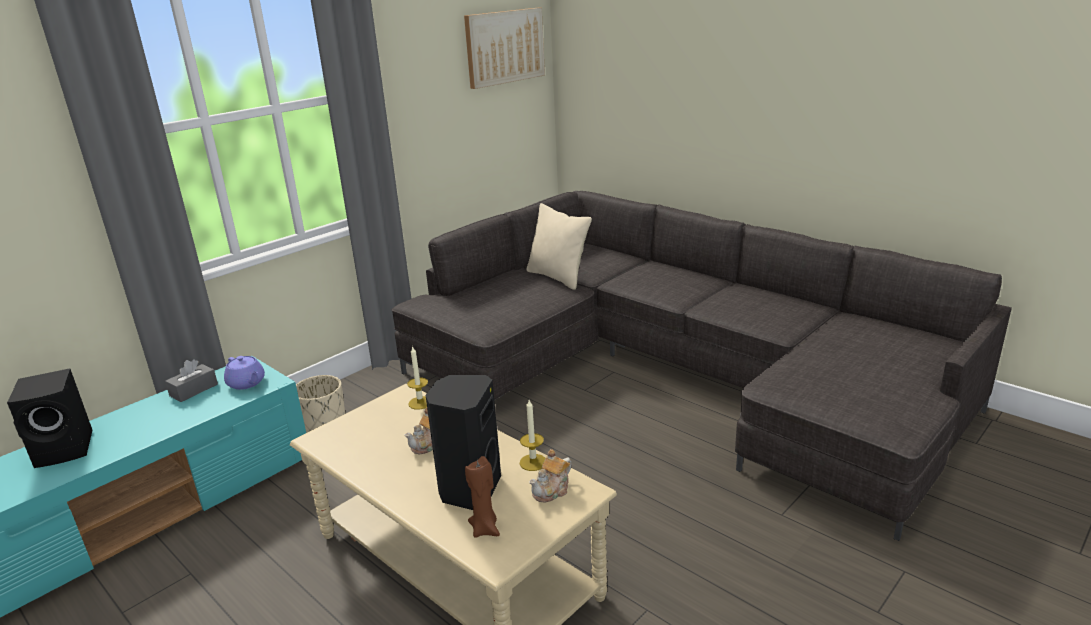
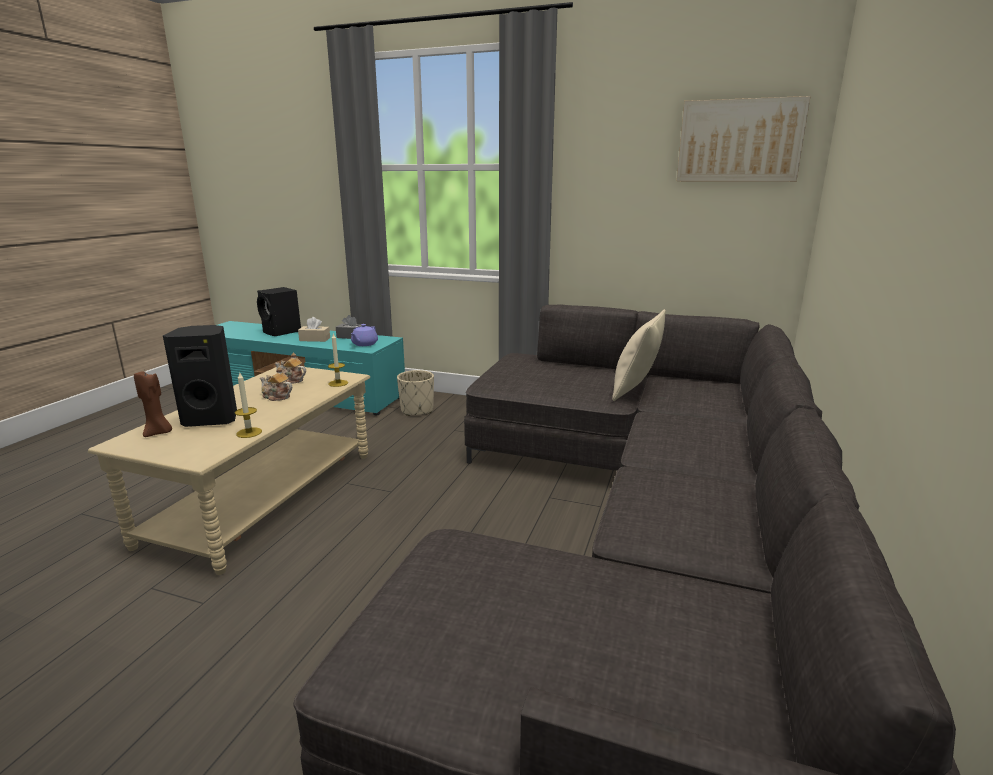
camera: 65 degrees right, 5 degrees down
teapot [529,449,572,503] -> teapot moved to [275,353,306,383]
none -> beige tissue box [298,317,330,342]

